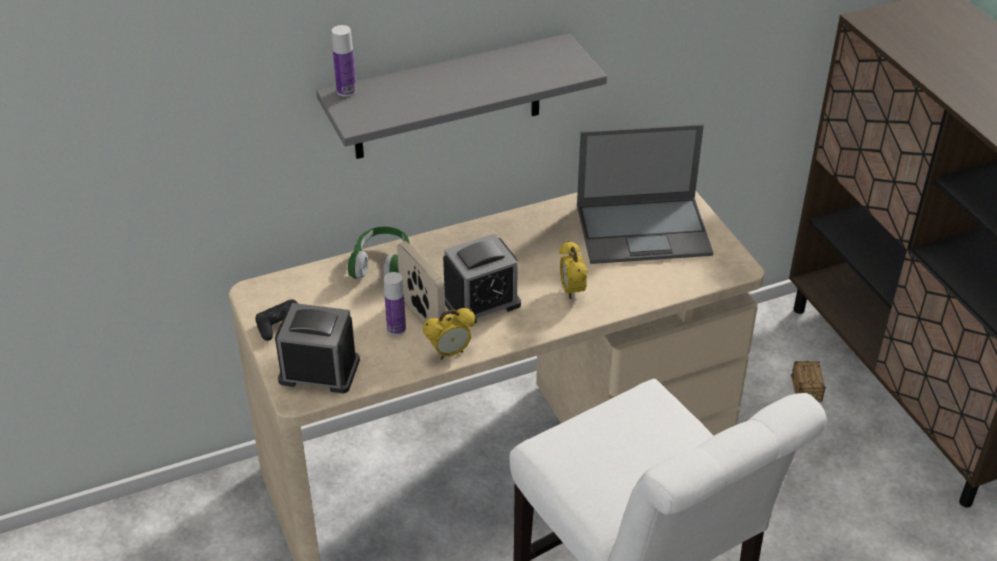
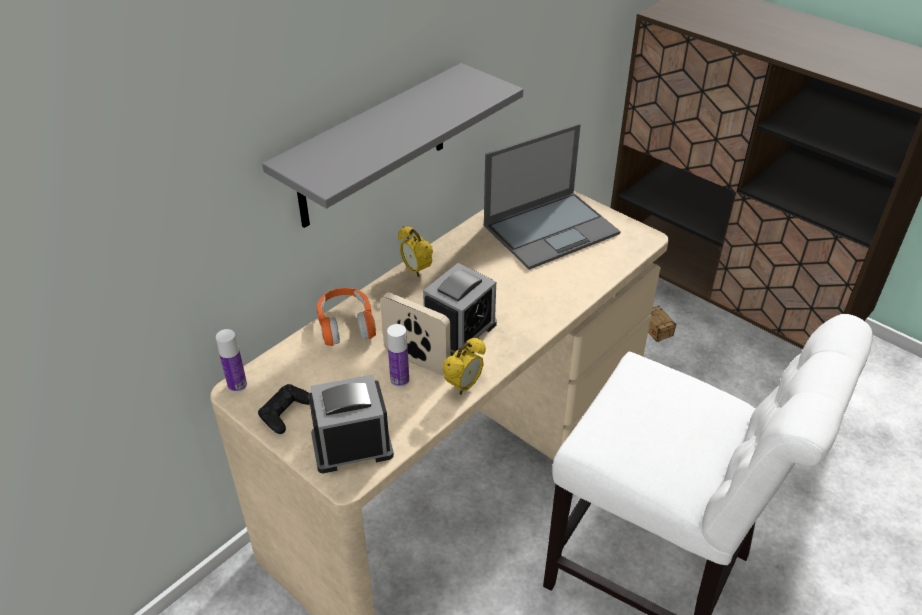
camera: 25 degrees left, 0 degrees up
bottle [331,25,356,97] -> bottle moved to [216,329,247,392]
green headphones [348,226,409,279] -> orange headphones [317,288,376,346]
alarm clock [559,241,588,299] -> alarm clock moved to [398,226,433,277]

